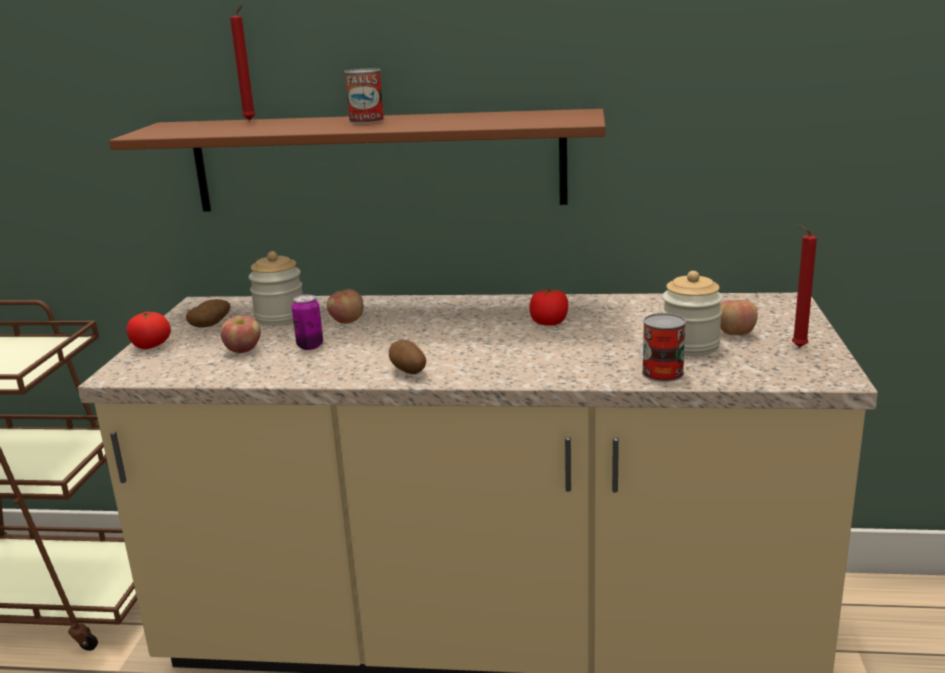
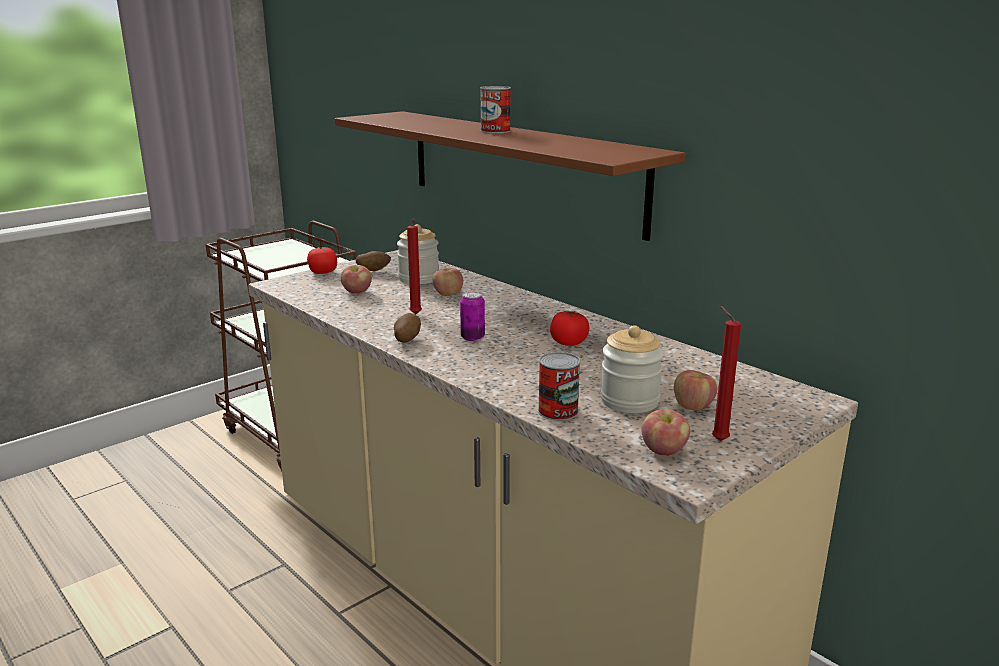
camera: 40 degrees right, 0 degrees up
red candle [230,4,256,120] -> red candle moved to [407,219,422,314]
can [292,295,323,350] -> can moved to [460,291,485,341]
none -> apple [641,409,690,455]

